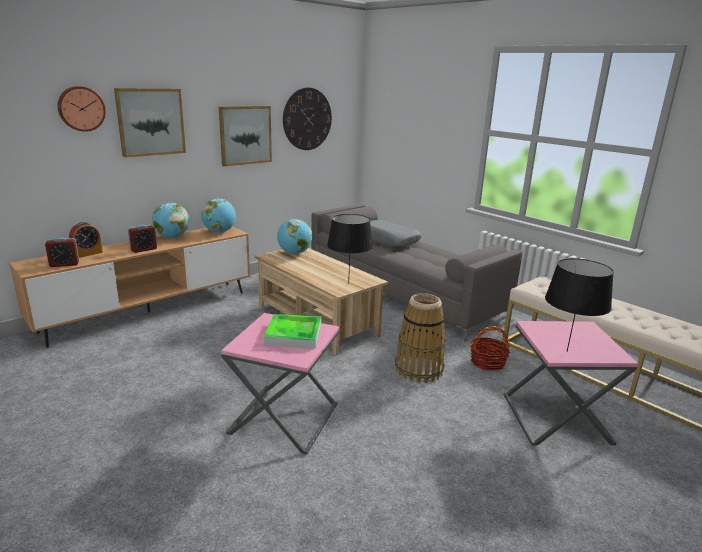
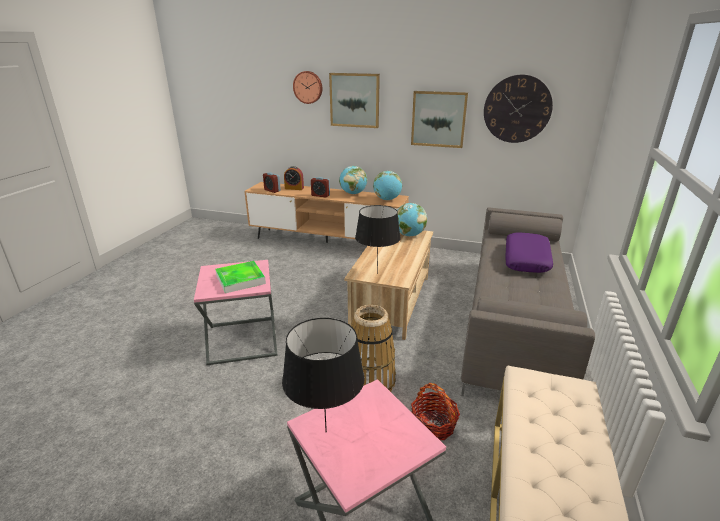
camera: 60 degrees right, 5 degrees up
grey pillow [370,220,421,247] -> purple pillow [506,232,553,273]

